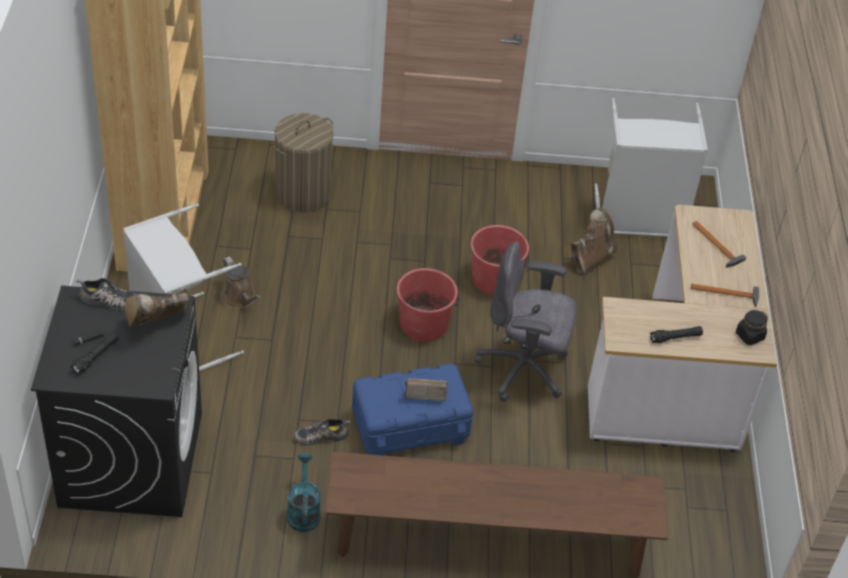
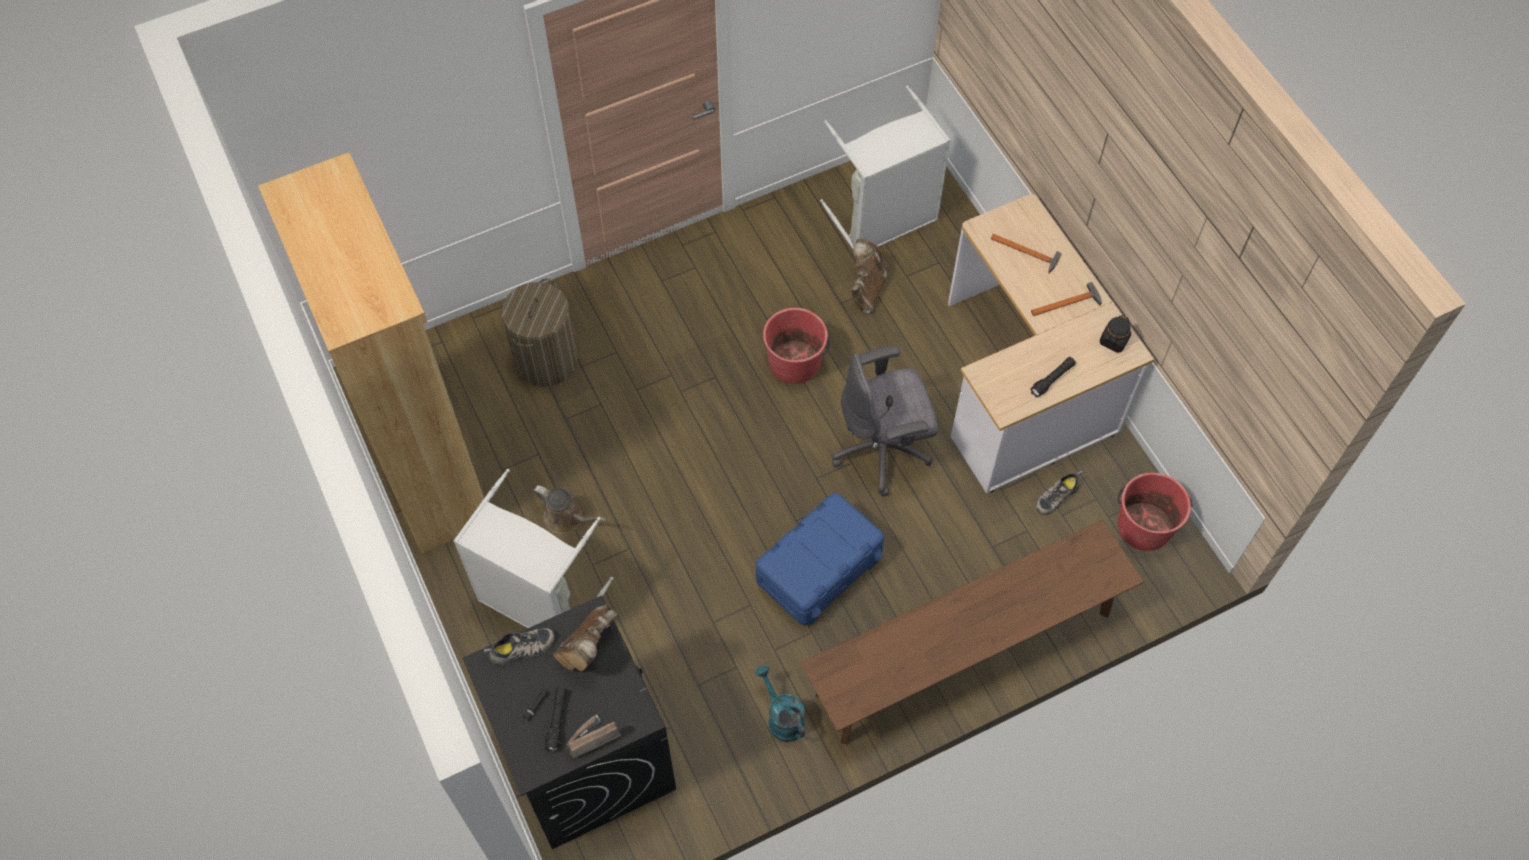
camera: 25 degrees left, 15 degrees up
shoe [294,419,351,445] -> shoe moved to [1036,471,1083,515]
red bucket [397,268,460,341] -> red bucket moved to [1118,473,1192,551]
radio [405,378,448,401] -> radio moved to [566,714,621,759]

